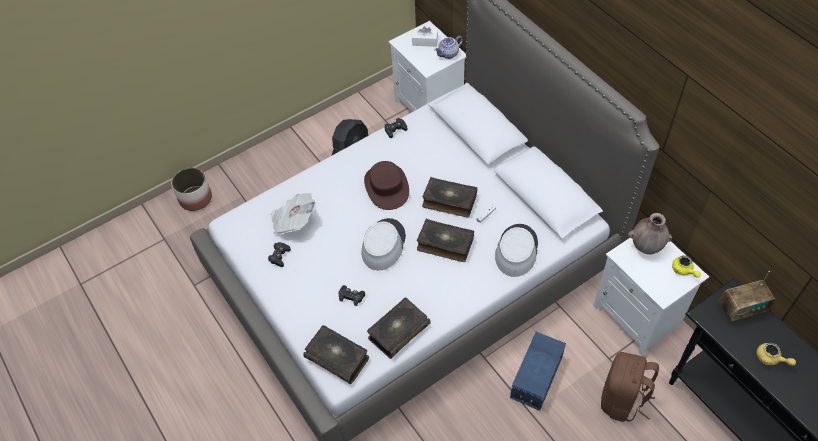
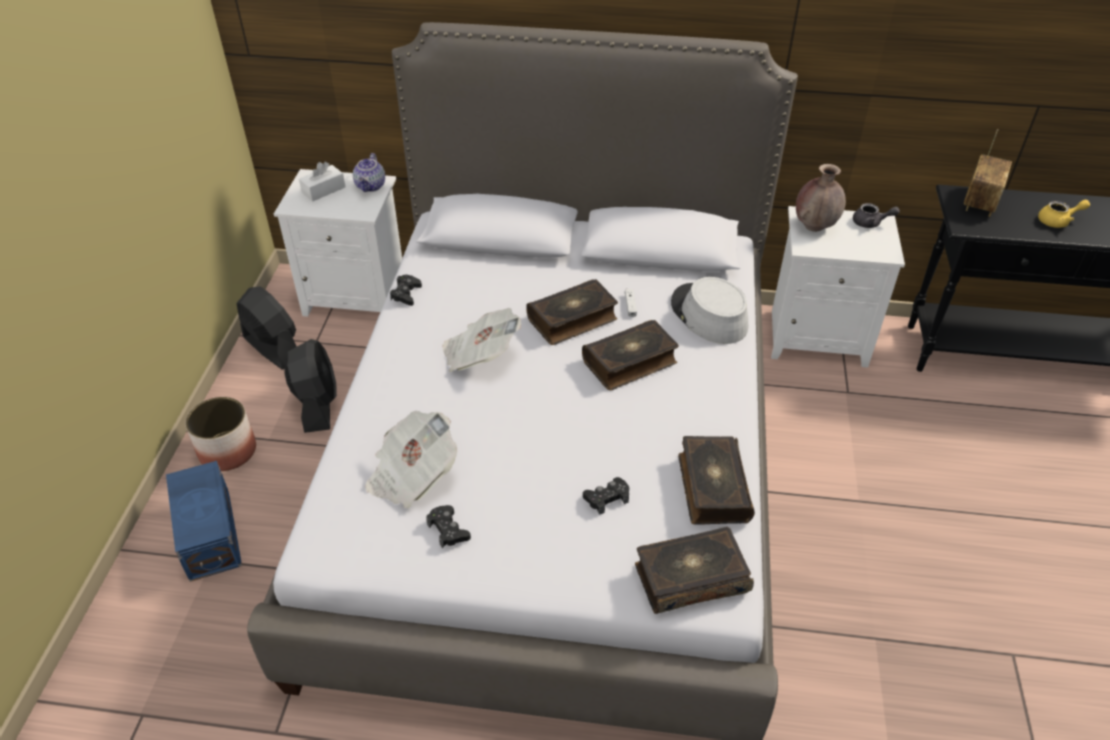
camera: 50 degrees left, 10 degrees down
planter [171,168,212,211] -> planter moved to [185,397,256,471]
grey hat [361,218,406,270] -> none
brown hat [364,161,409,210] -> newspaper [442,308,521,372]
blue storage box [510,332,566,411] -> blue storage box moved to [166,461,242,582]
brown backpack [601,352,659,422] -> none
yellow teapot [672,255,701,278] -> grey teapot [853,203,900,228]
none -> black fan [236,286,297,370]

